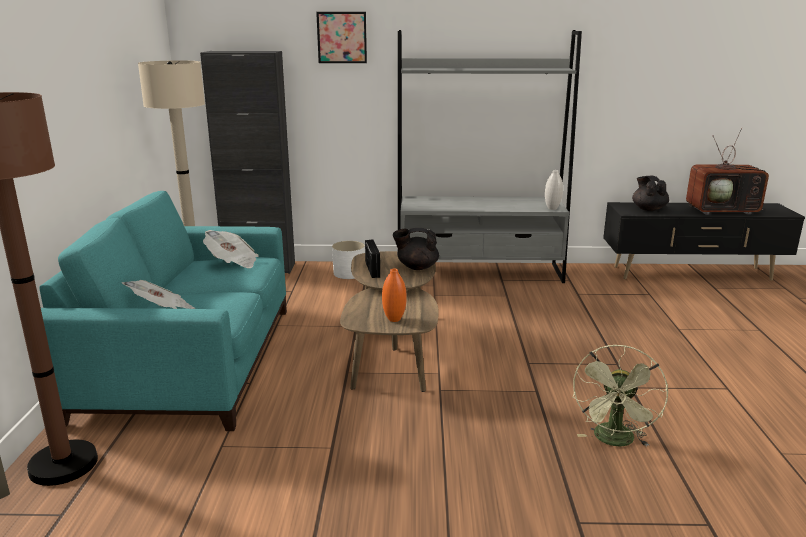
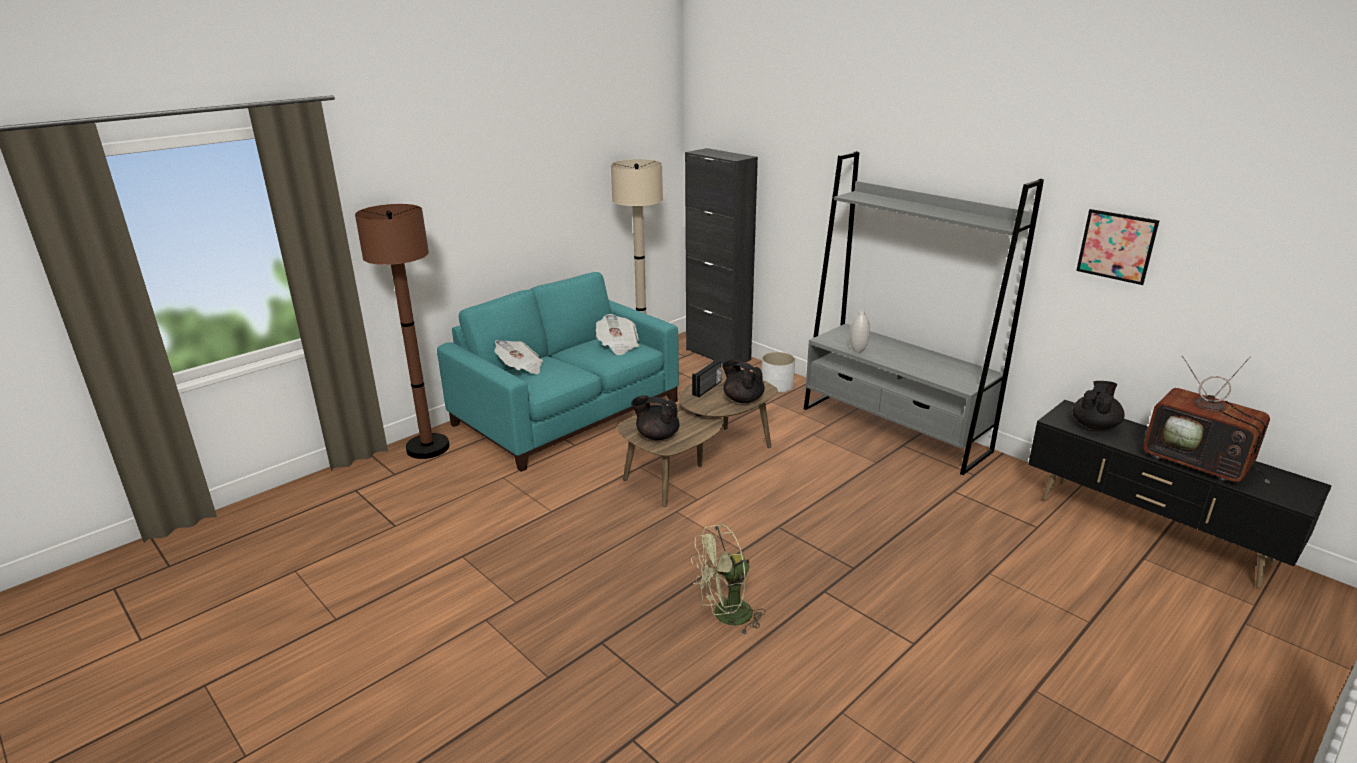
camera: 45 degrees right, 5 degrees up
picture [316,12,367,63] -> picture moved to [1076,209,1159,285]
orange vase [382,268,407,322] -> black teapot [631,395,679,440]
white vase [545,170,563,210] -> white vase moved to [850,310,870,353]

